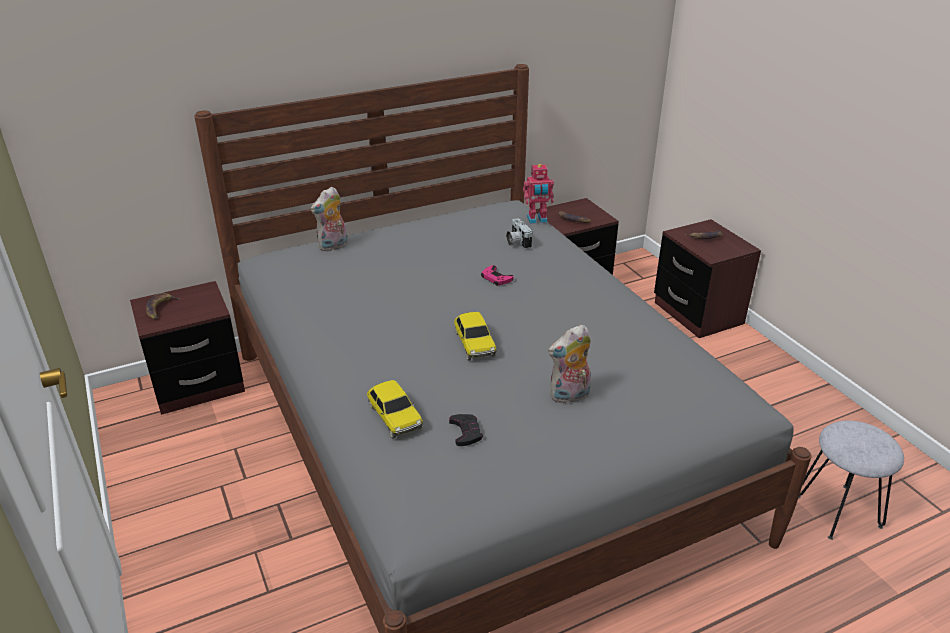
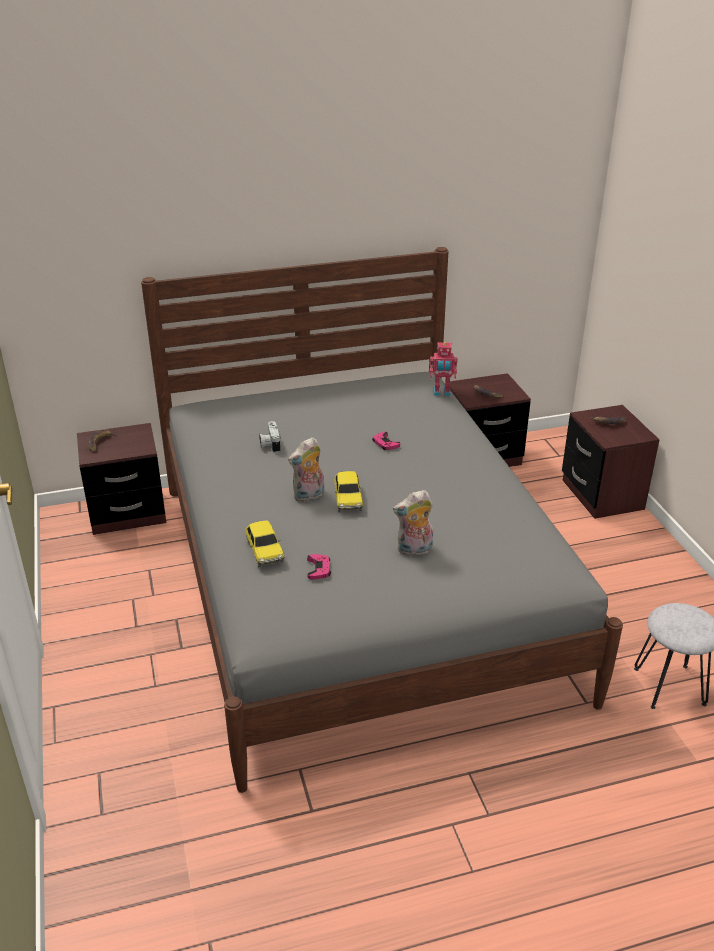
camera: 10 degrees right, 0 degrees up
plush toy [311,186,348,252] -> plush toy moved to [288,437,324,503]
black game controller [449,414,483,446] -> pink game controller [307,554,331,579]
camera [506,218,533,249] -> camera moved to [259,421,281,453]

